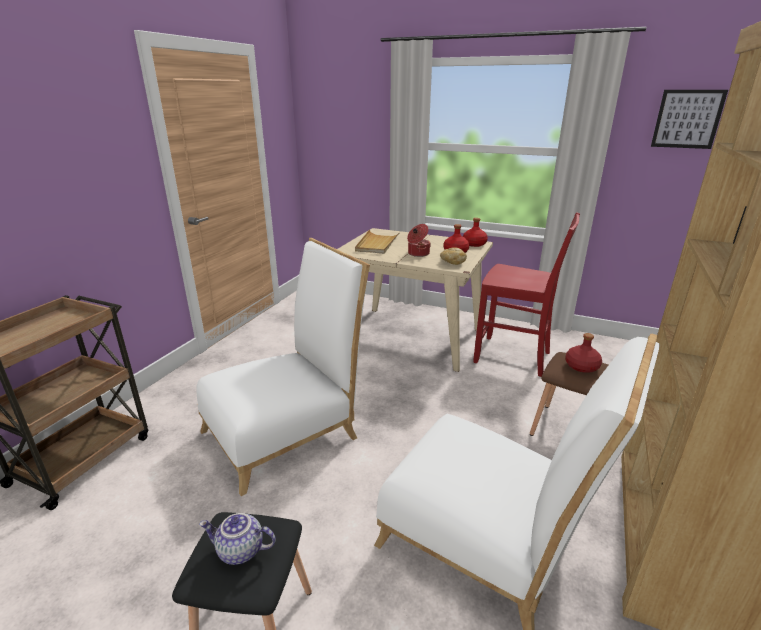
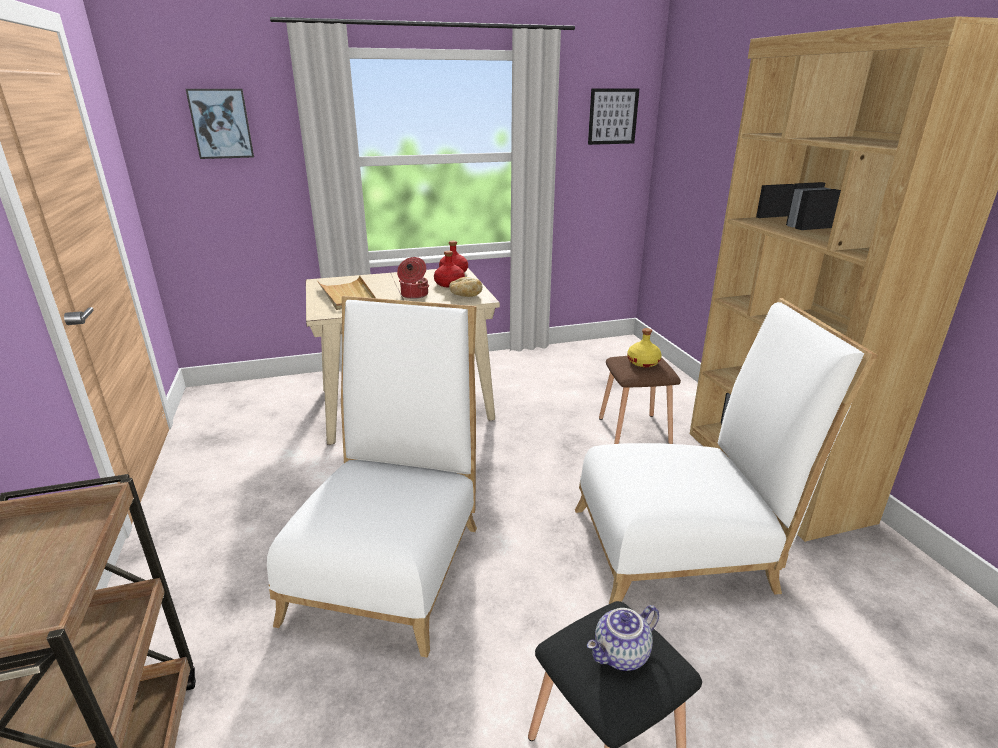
camera: 40 degrees left, 0 degrees up
red chair [473,212,580,377] -> none
red bottle [565,333,602,373] -> yellow bottle [627,328,662,367]
none -> picture [186,89,254,159]

